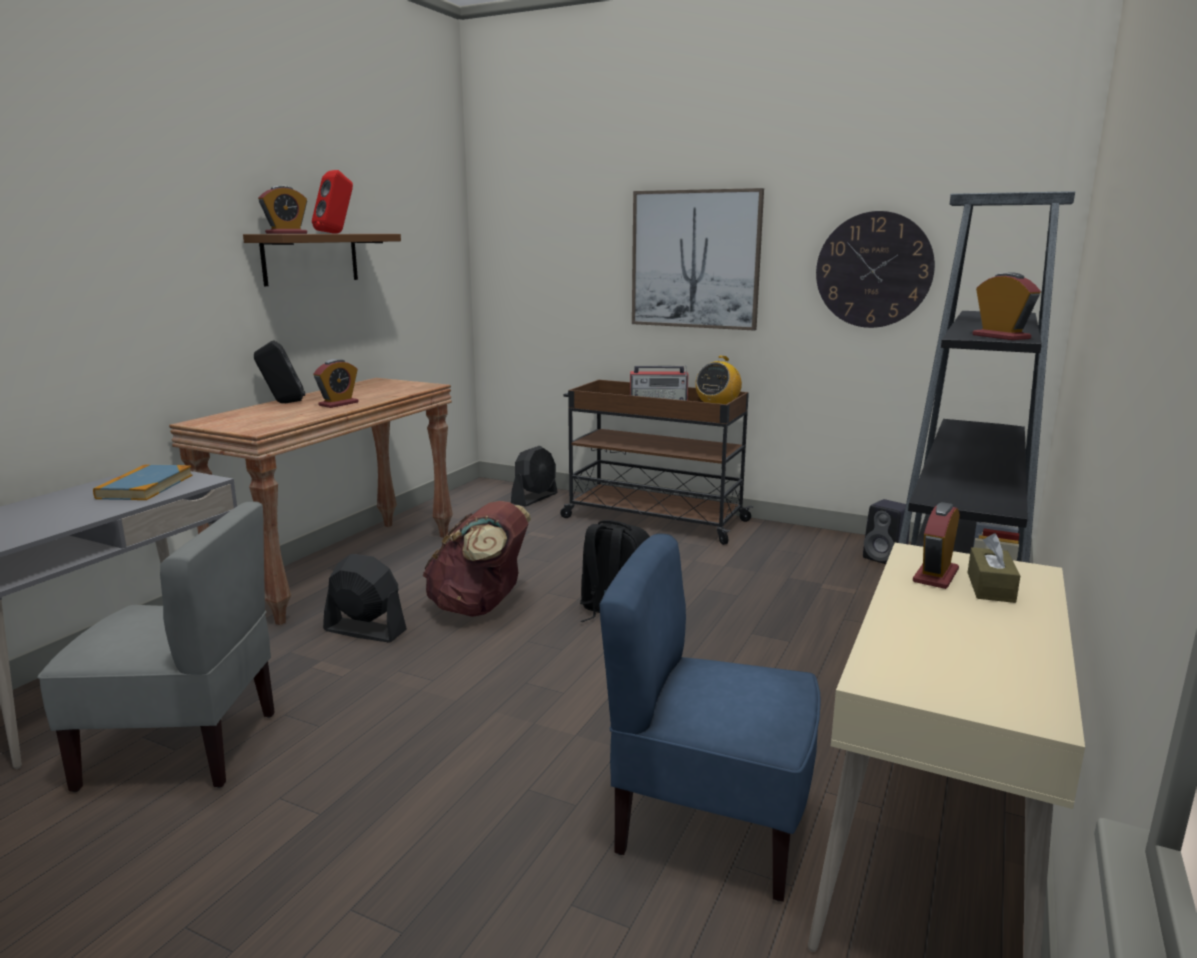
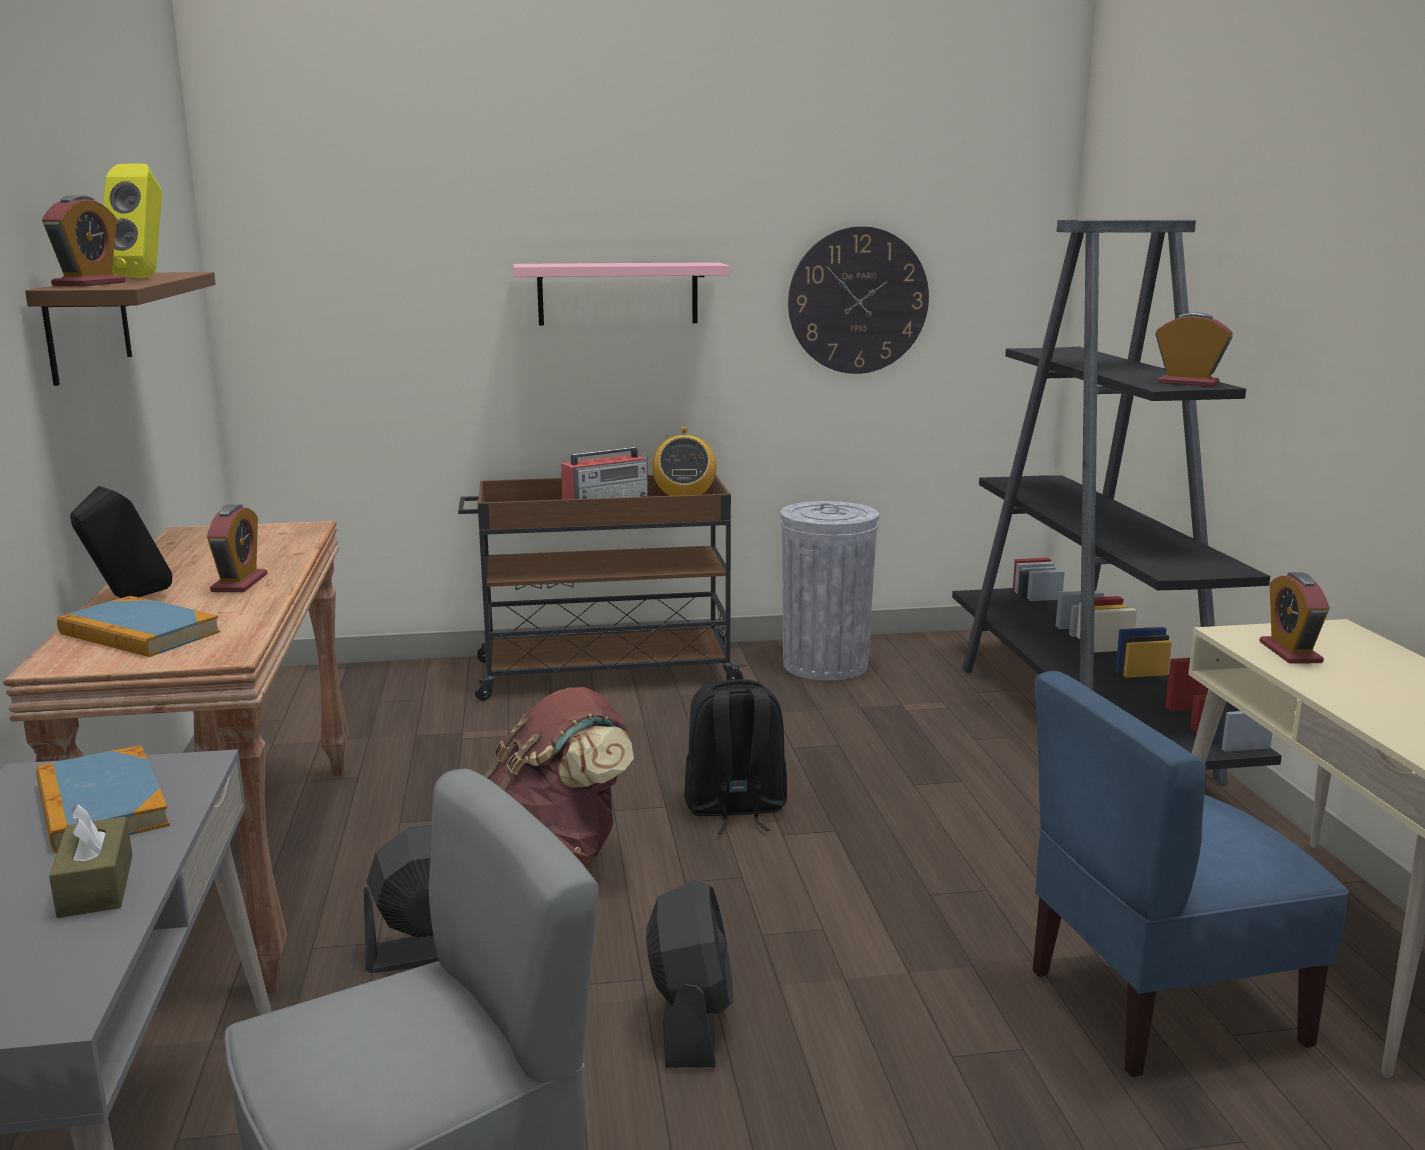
camera: 35 degrees left, 0 degrees up
red speaker [312,170,353,234] -> yellow speaker [103,163,162,279]
black fan [511,446,558,507] -> black fan moved to [646,880,733,1068]
picture [632,188,764,331] -> pink shelf [513,262,729,326]
black speaker [863,499,910,564] -> none
brown tissue box [968,533,1020,603] -> brown tissue box moved to [49,803,133,918]
none -> book [57,596,220,657]
none -> grey trash can [780,501,879,681]

